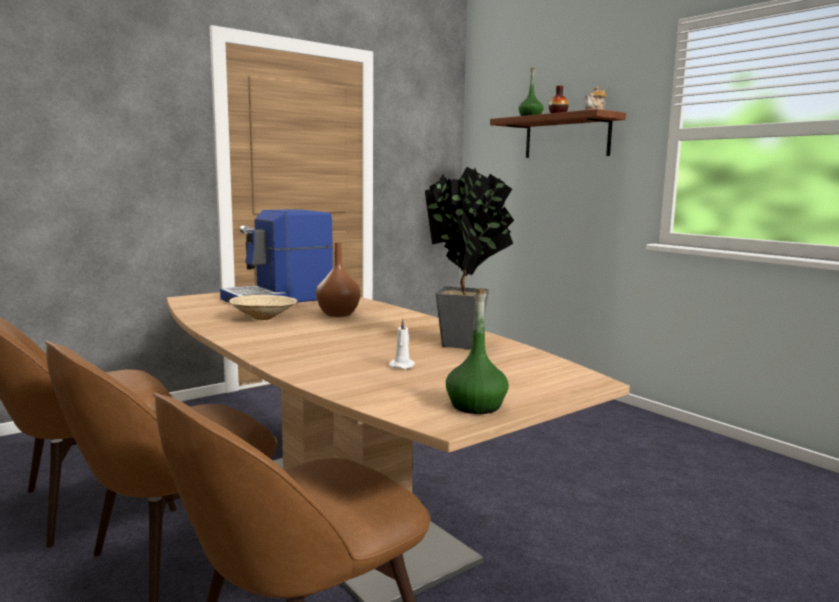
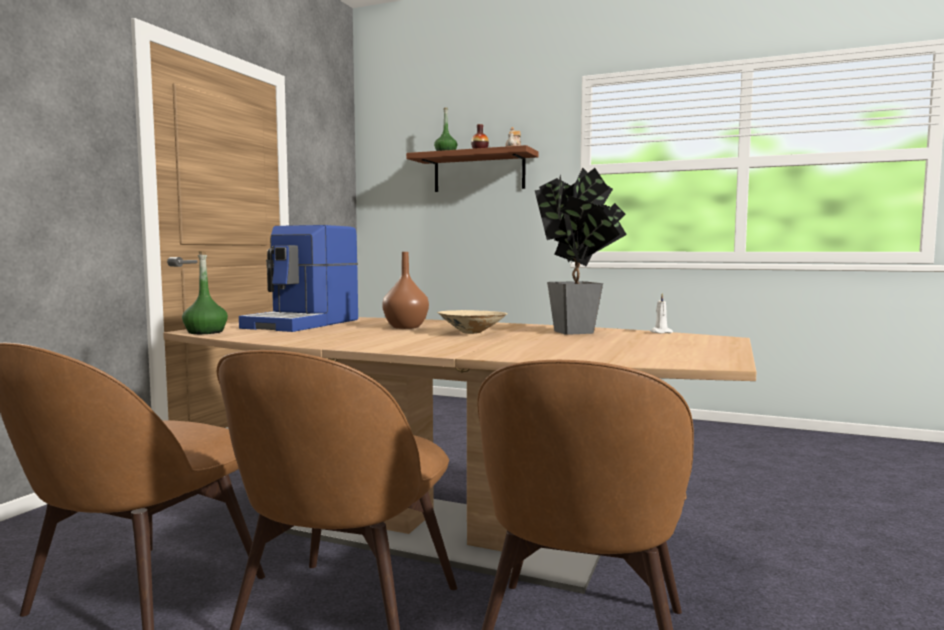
camera: 30 degrees left, 5 degrees down
beige bowl [229,295,298,320] -> beige bowl moved to [437,310,508,334]
white candle [389,319,415,369] -> white candle moved to [650,293,673,334]
green bottle [446,288,509,414] -> green bottle moved to [182,251,228,334]

